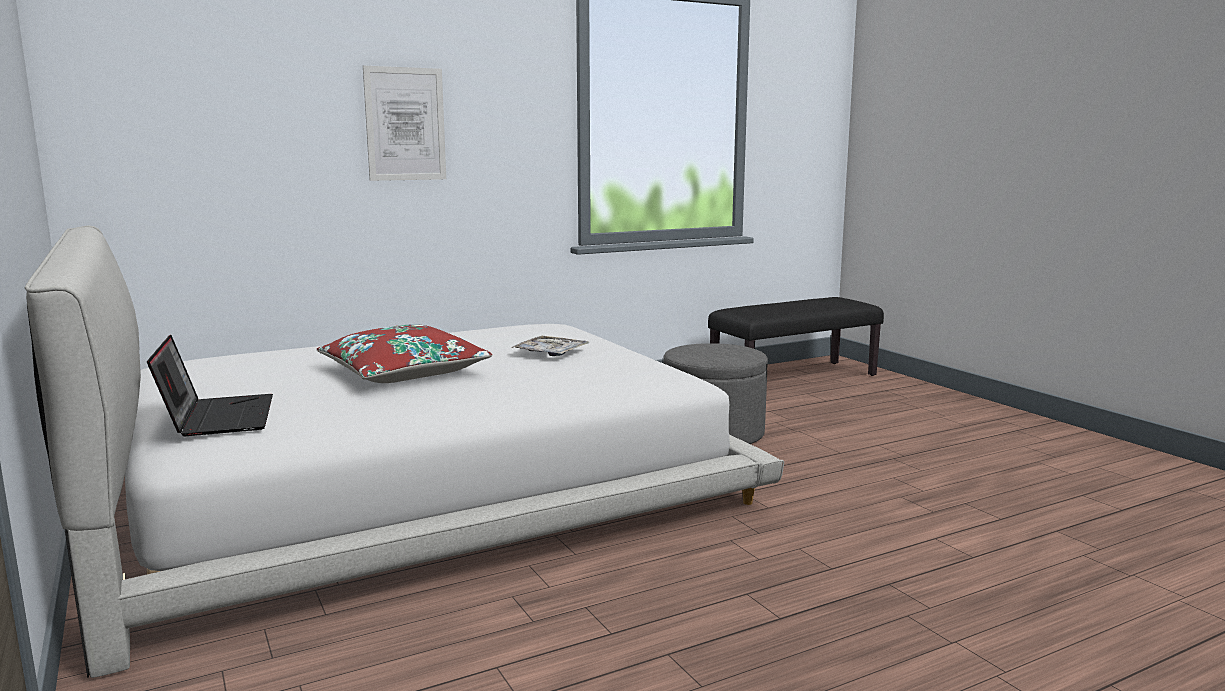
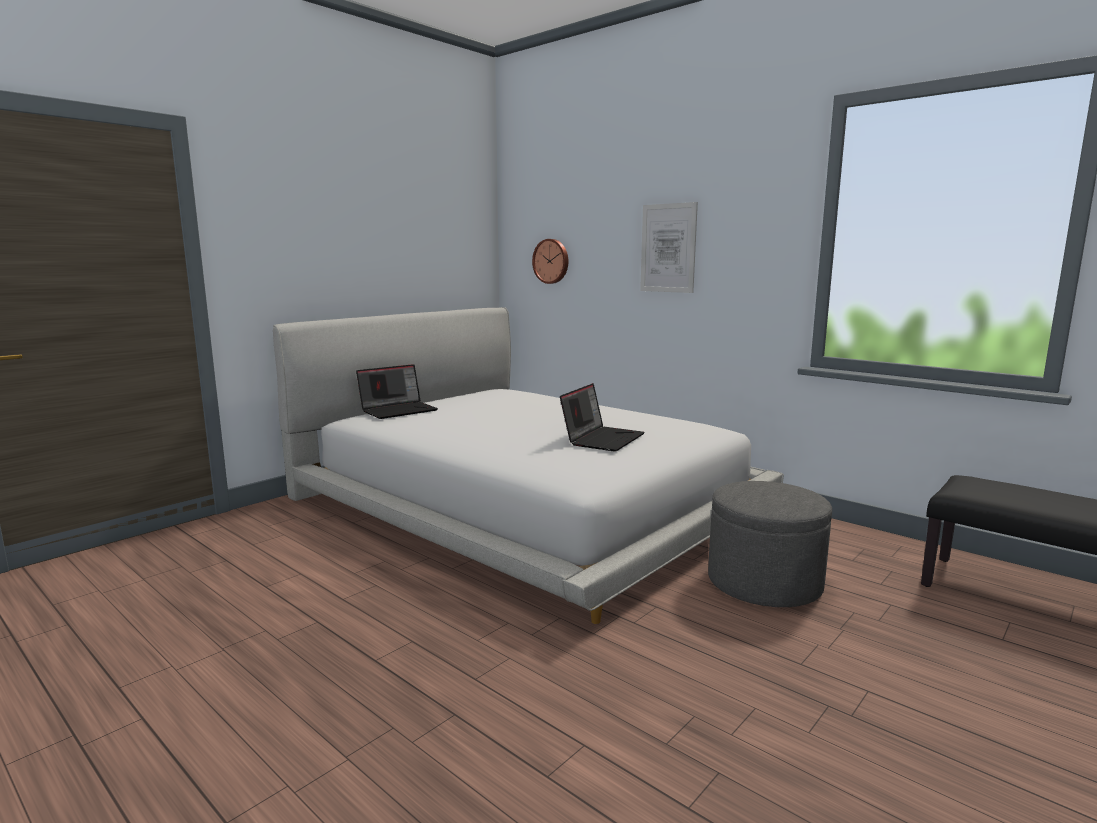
camera: 70 degrees right, 0 degrees up
red pillow [317,324,492,383] -> none
tray [511,336,589,356] -> laptop [560,383,644,452]
none -> wall clock [532,239,568,284]

